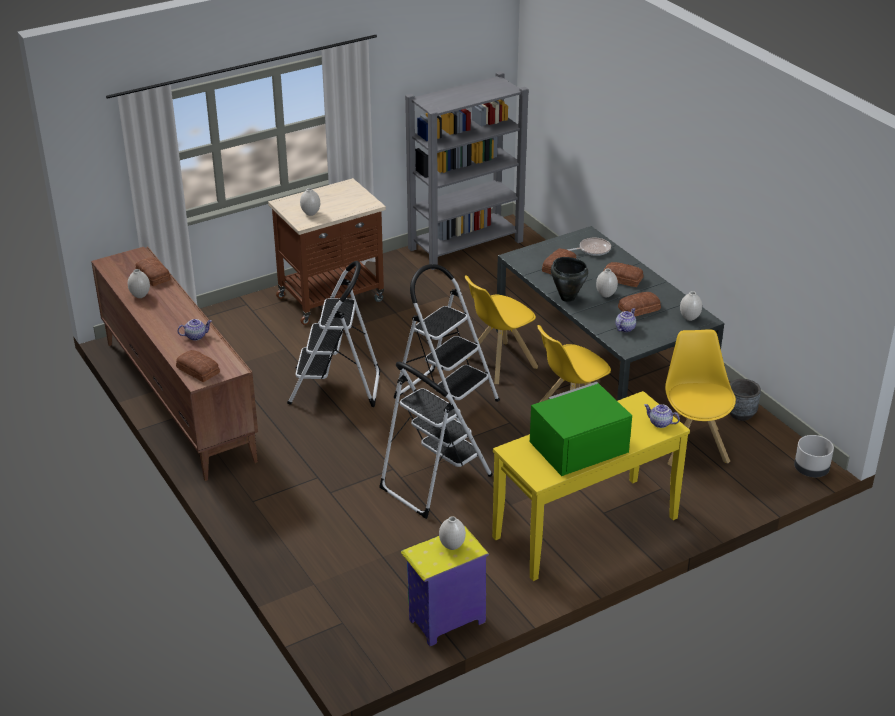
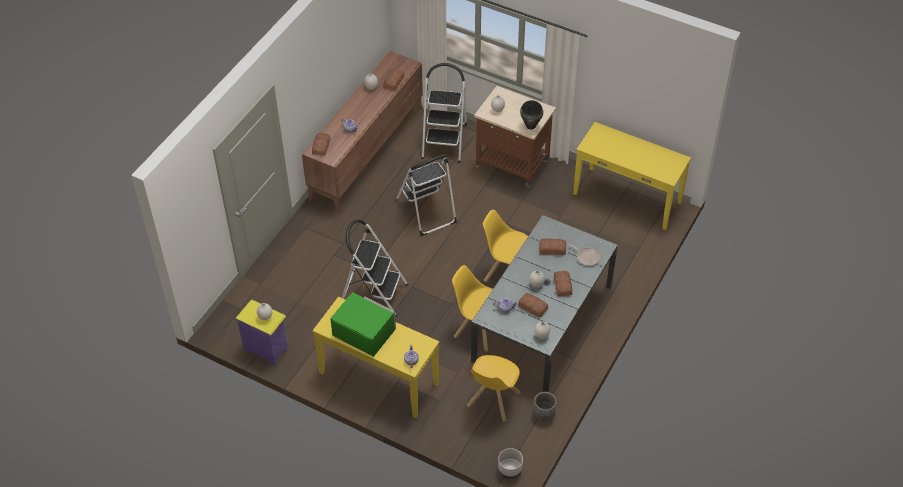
camera: 60 degrees right, 15 degrees up
step ladder [394,264,500,423] -> step ladder moved to [422,63,467,162]
grey bookcase [405,71,529,270] -> yellow console table [573,122,691,230]
black cooking pot [551,257,588,302] -> black cooking pot moved to [520,100,544,130]
yellow chair [665,329,736,466] -> yellow chair turned 150 degrees clockwise [467,355,521,422]

